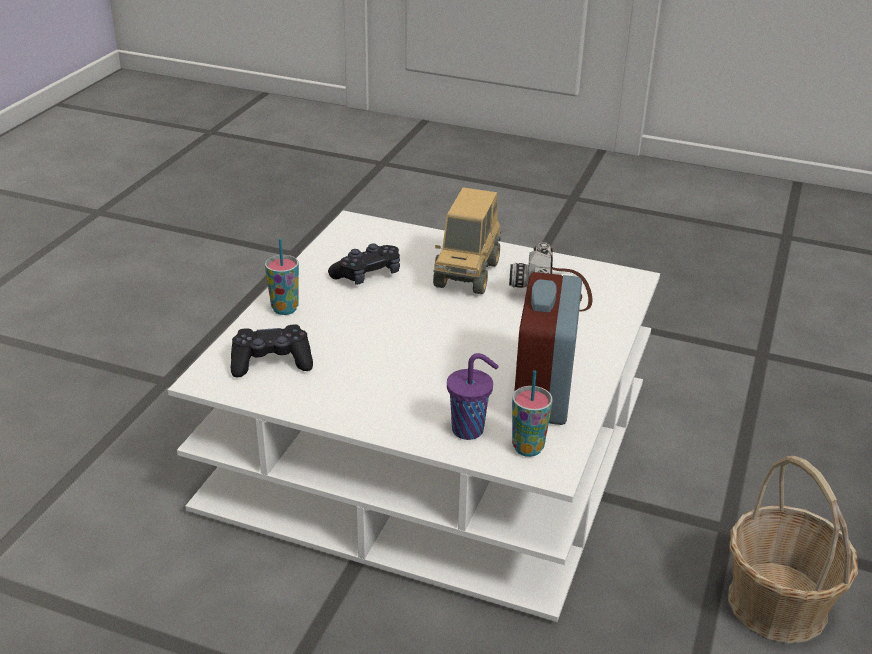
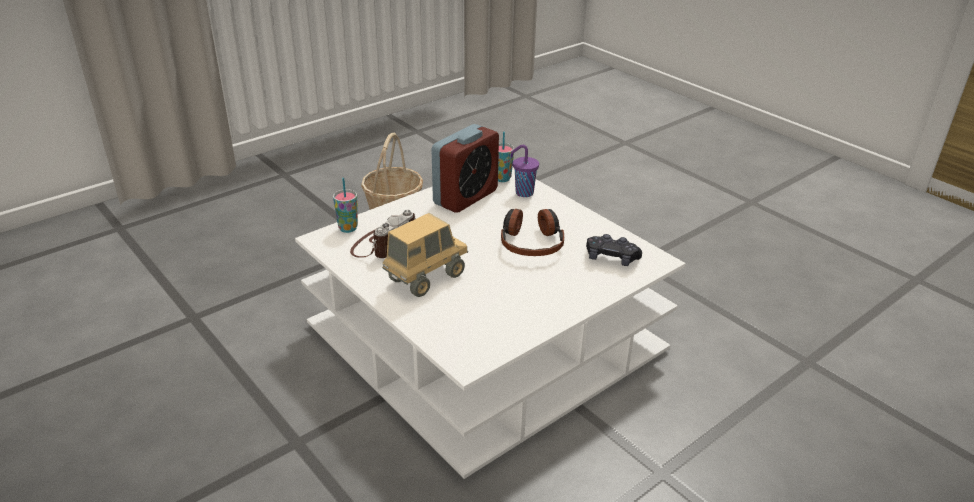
camera: 150 degrees left, 0 degrees up
cup [265,239,299,315] -> cup moved to [333,178,358,233]
black game controller [328,243,400,285] -> none
none -> headphones [501,209,564,256]

